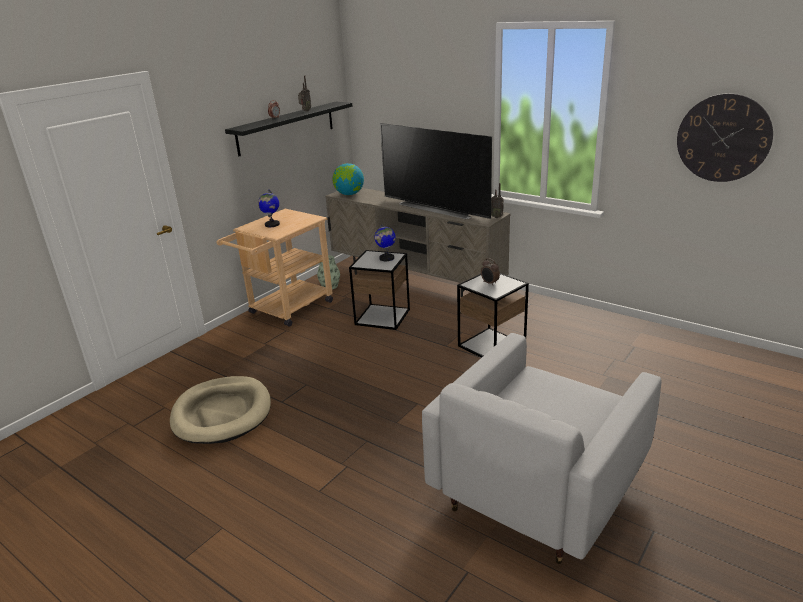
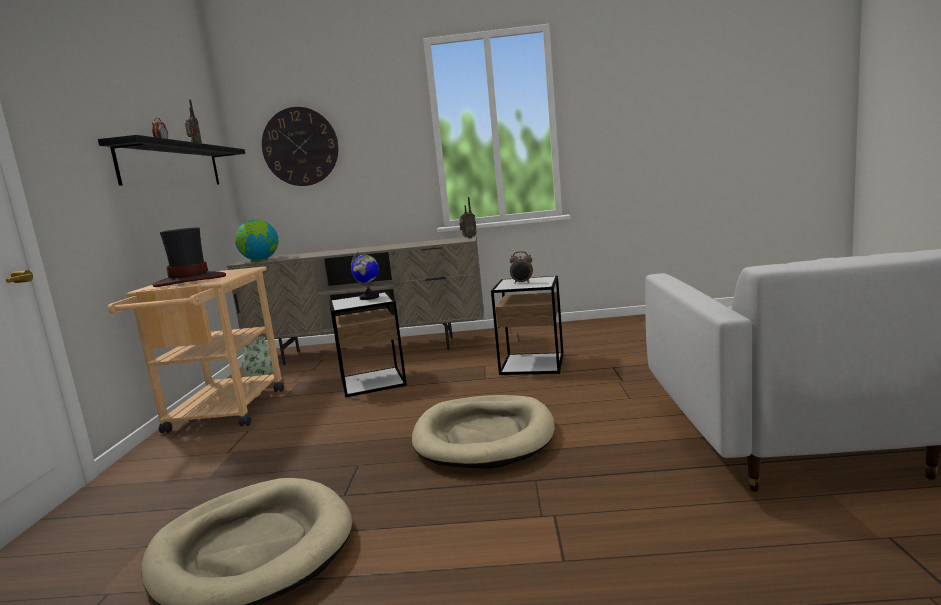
camera: 35 degrees left, 15 degrees down
globe [258,189,280,227] -> hat [152,228,226,287]
television [380,123,492,219] -> none
wall clock [677,93,773,182] -> wall clock moved to [262,107,338,186]
none -> beige dog bed [412,395,555,469]

